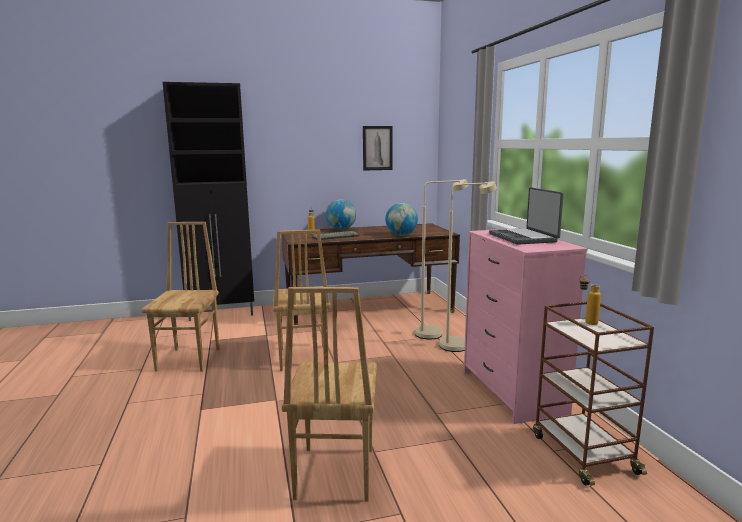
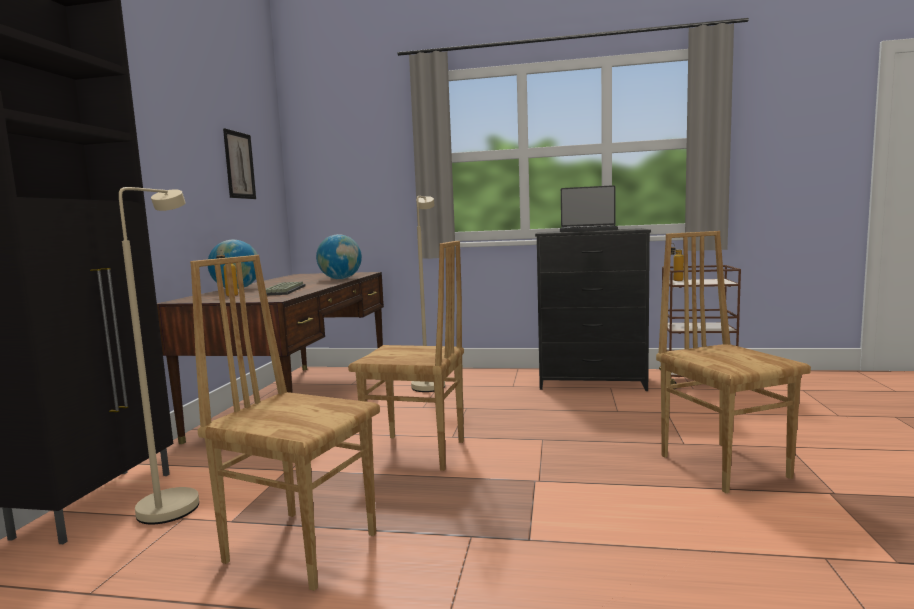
camera: 65 degrees left, 5 degrees down
brown chair [281,287,377,502] -> brown chair turned 135 degrees counterclockwise [656,231,811,493]
beige floor lamp [439,181,497,352] -> beige floor lamp moved to [119,187,199,525]
pink dresser [464,228,588,424] -> black dresser [535,228,651,391]

